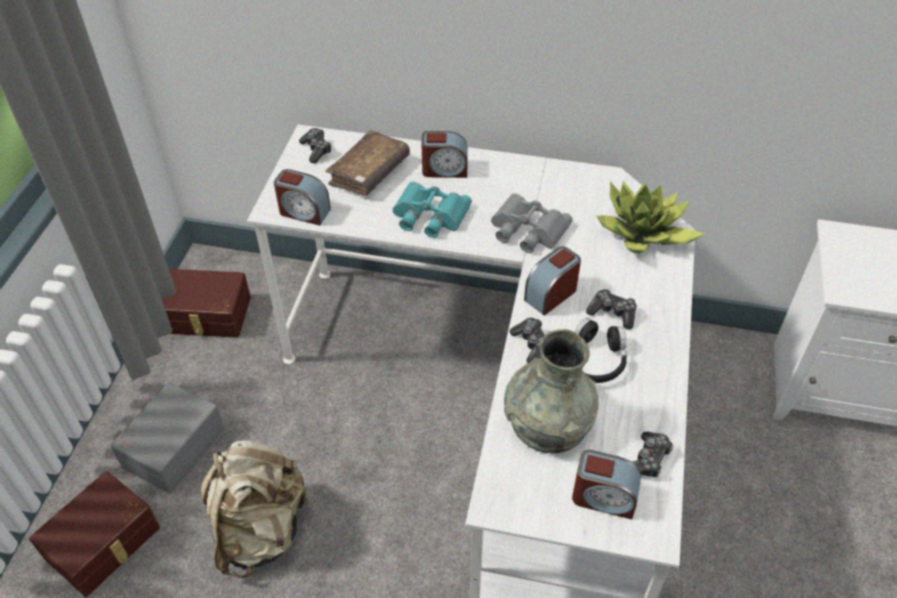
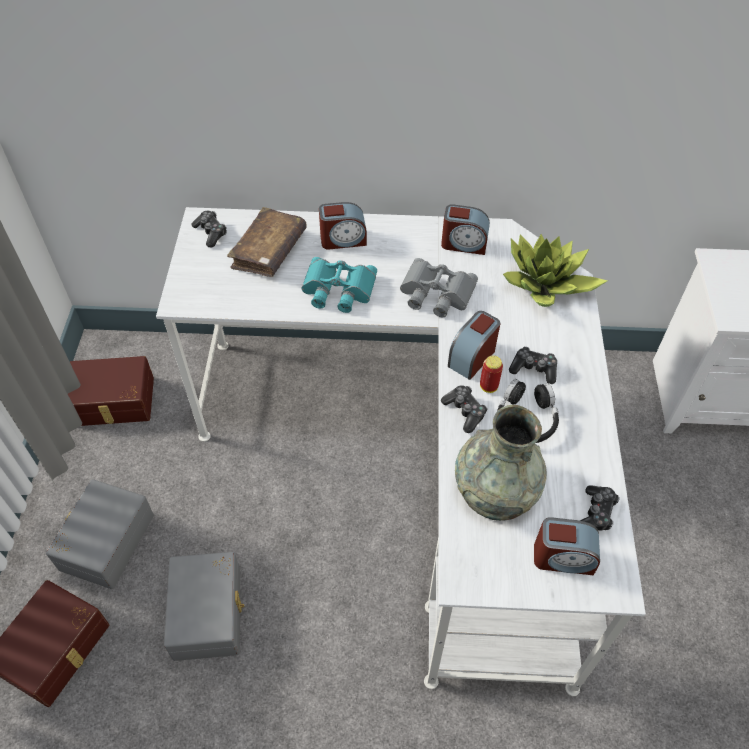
camera: 10 degrees left, 5 degrees up
beige backpack [201,440,310,578] -> grey storage box [164,552,245,661]
alarm clock [274,169,331,226] -> alarm clock moved to [441,204,490,255]
none -> can [480,356,503,393]

